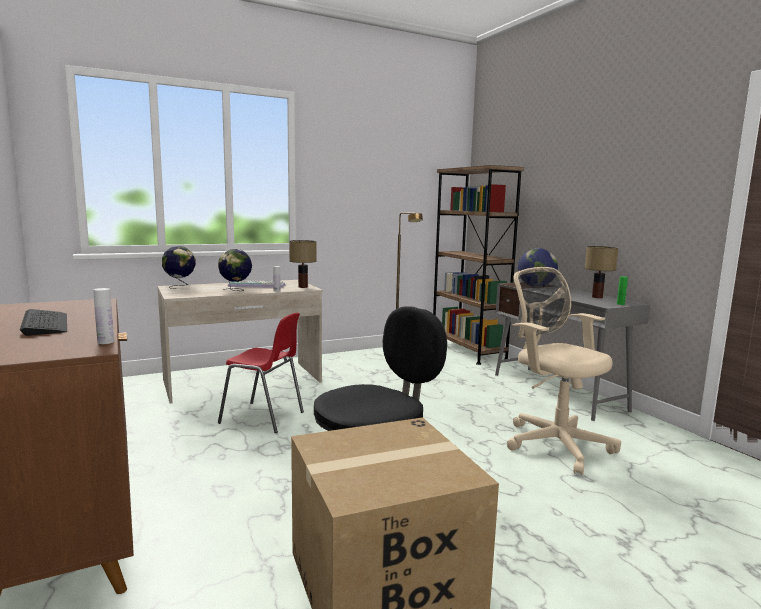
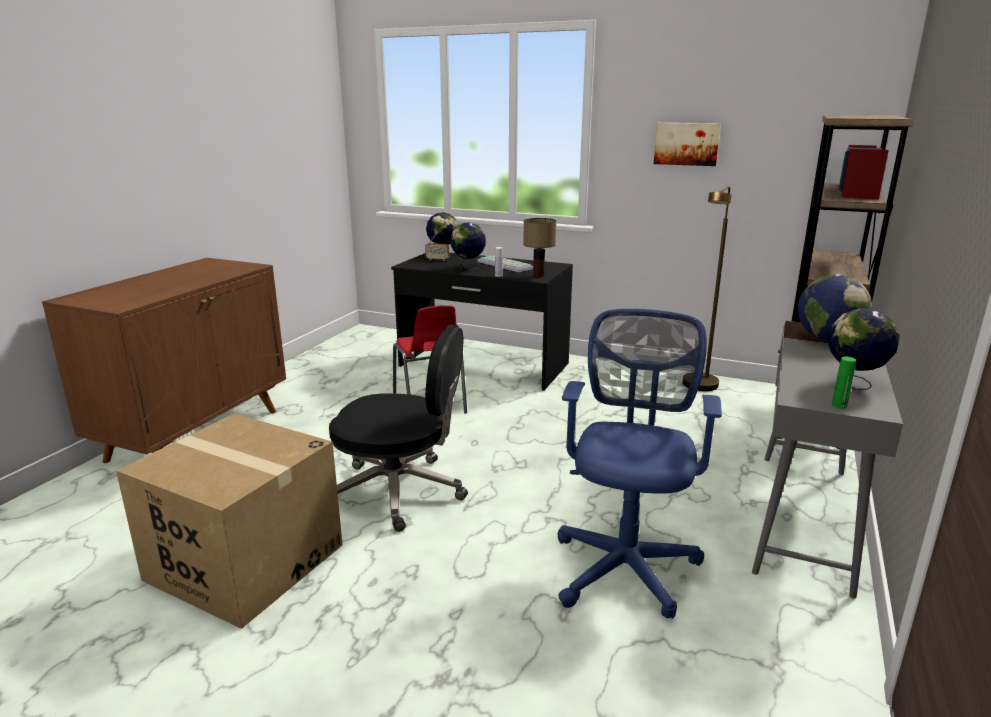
camera: 50 degrees right, 10 degrees up
keyboard [20,309,67,336] -> none
white bottle [93,288,114,344] -> none
beige desk [158,280,323,404] -> black desk [391,253,573,391]
beige office chair [507,267,621,475] -> blue office chair [558,309,722,619]
table lamp [585,246,619,298] -> globe [828,308,900,390]
none -> radio [425,231,449,261]
none -> picture [654,123,721,166]

